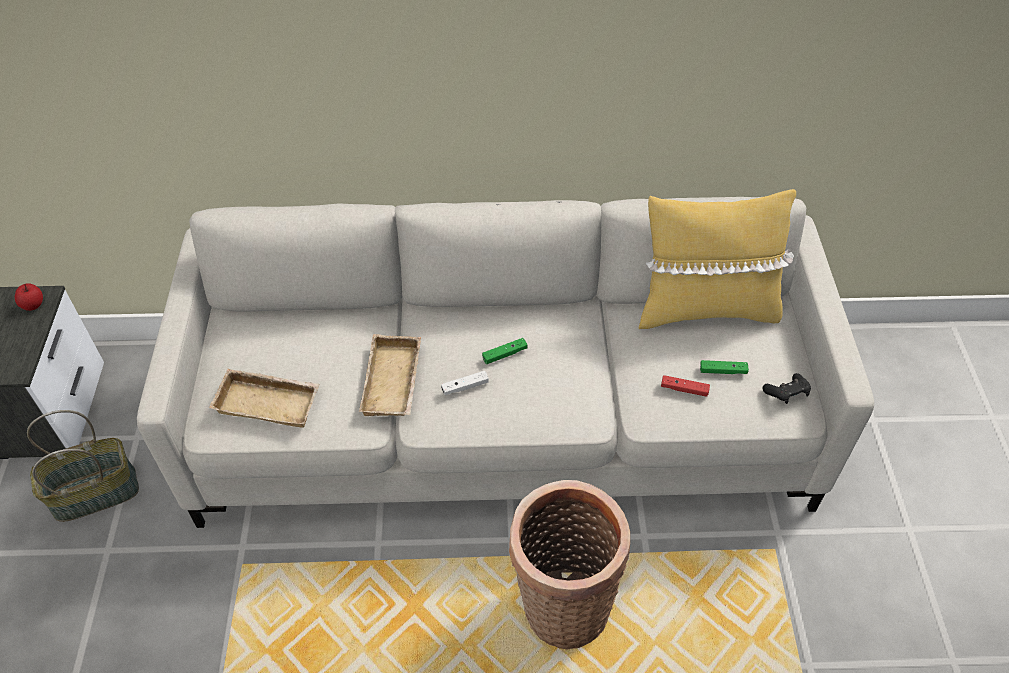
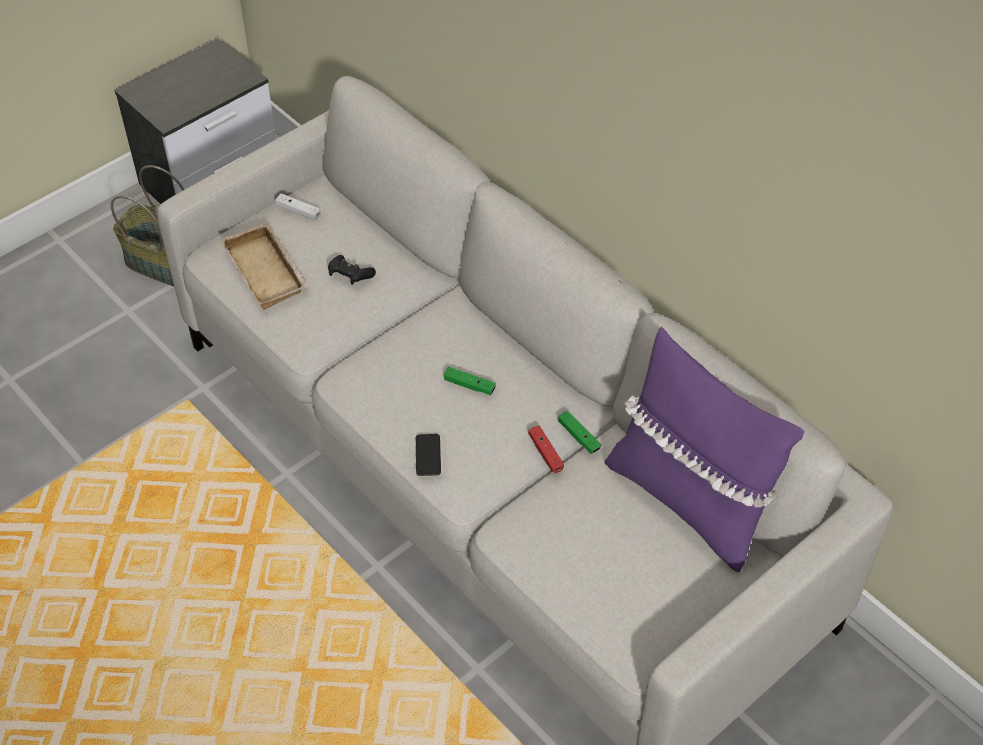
camera: 50 degrees right, 0 degrees up
apple [15,283,43,311] -> none
beige tray [359,334,421,416] -> none
white game controller [441,371,489,395] -> white game controller moved to [275,193,321,220]
basket [509,480,630,650] -> none
yellow pillow [639,189,796,329] -> purple pillow [605,327,804,572]
red game controller [661,375,710,397] -> red game controller moved to [528,426,564,474]
green game controller [700,360,749,374] -> green game controller moved to [558,411,601,454]
black game controller [762,373,811,404] -> black game controller moved to [328,255,376,285]
none -> phone [416,434,441,476]

